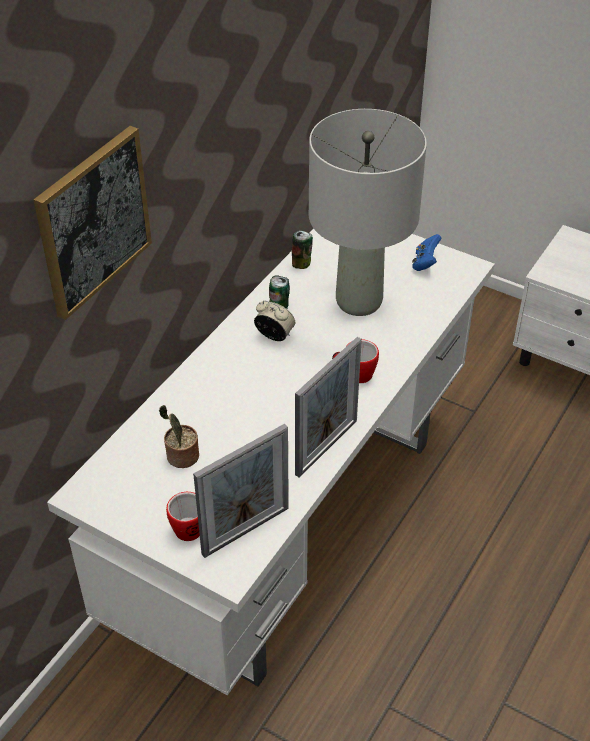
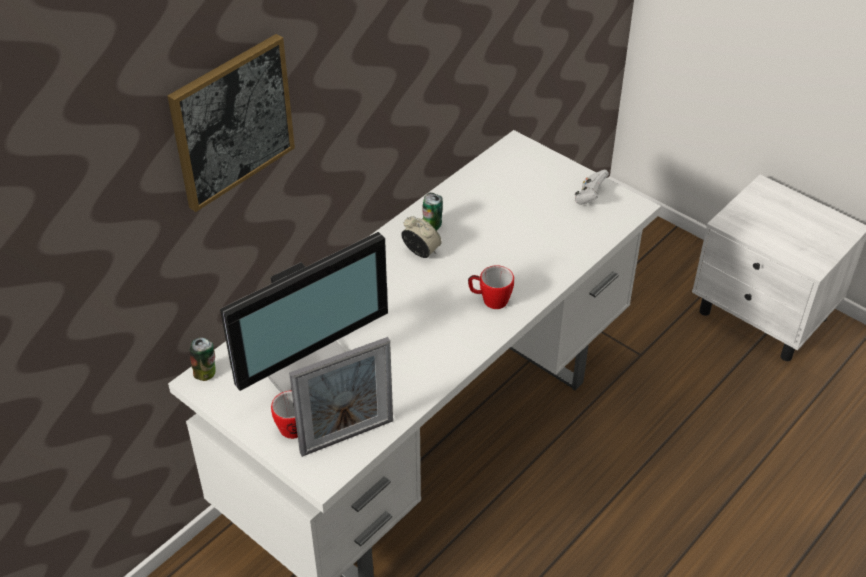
camera: 10 degrees right, 0 degrees up
potted plant [159,405,199,468] -> monitor [220,232,388,393]
can [292,231,313,269] -> can moved to [190,338,216,381]
picture frame [295,337,362,478] -> none
grey table lamp [309,109,427,316] -> none
blue game controller [412,234,441,271] -> white game controller [575,170,609,205]

